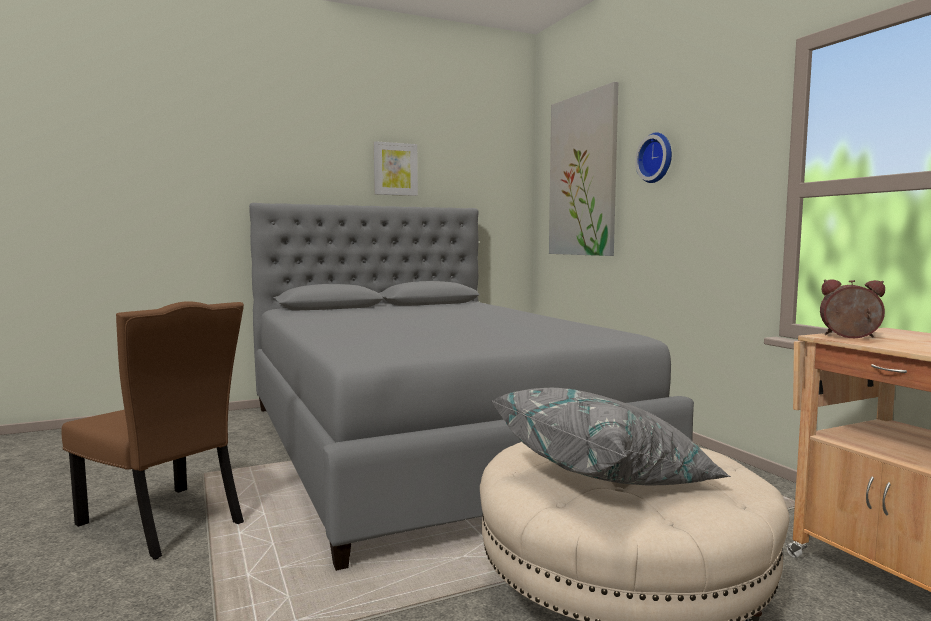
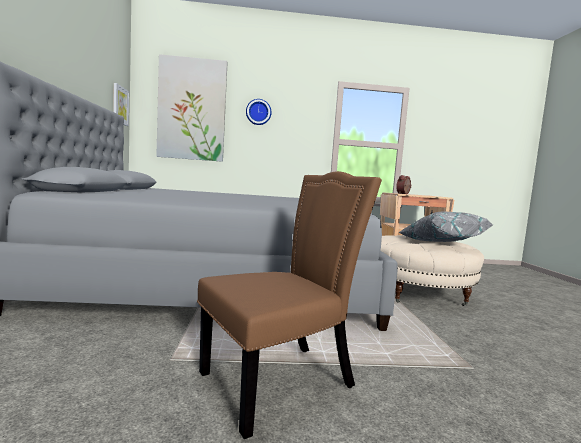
camera: 70 degrees left, 0 degrees up
picture [374,141,418,196] -> picture moved to [113,83,129,126]

